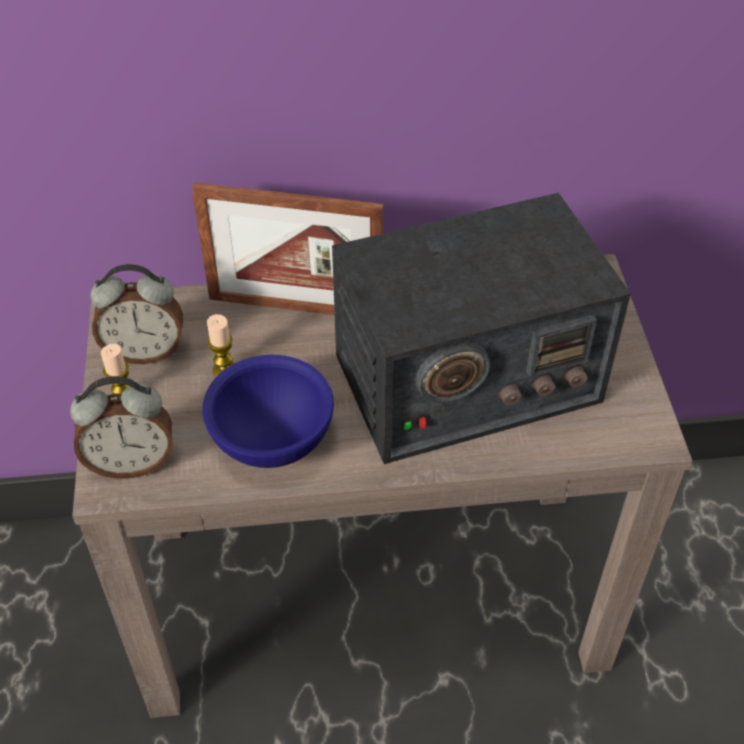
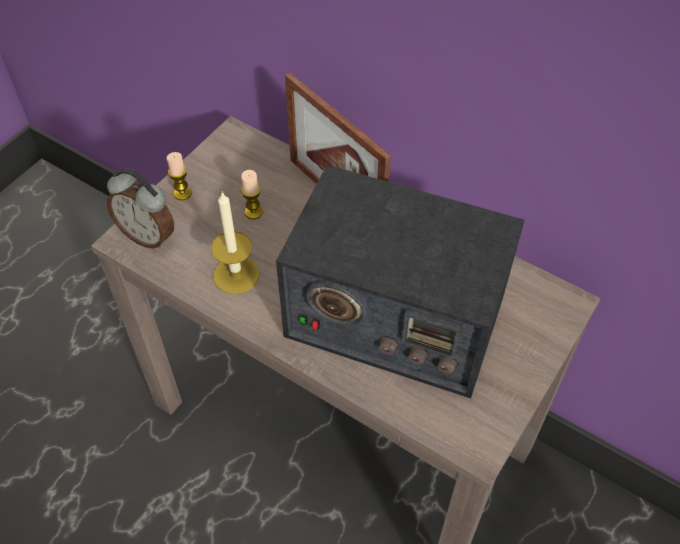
camera: 40 degrees right, 5 degrees up
alarm clock [90,264,183,364] -> none
blue bowl [202,355,334,468] -> candle [211,191,260,294]

